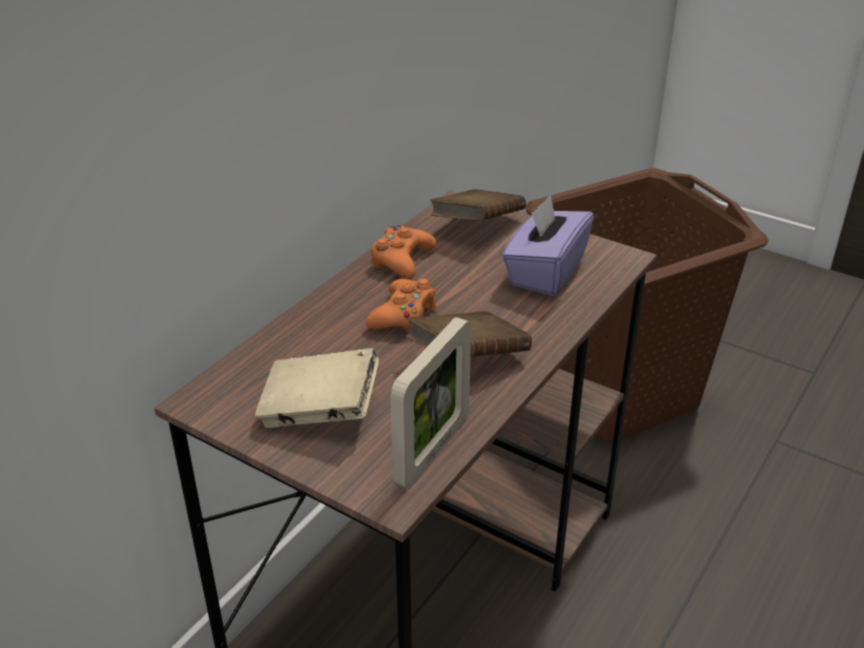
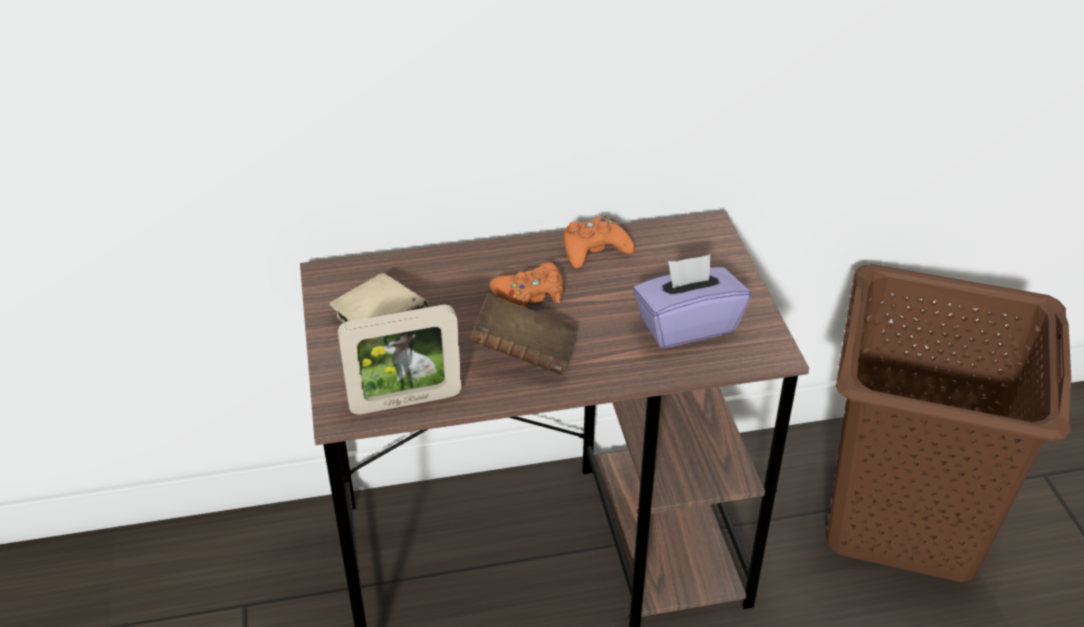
camera: 45 degrees right, 5 degrees up
brown book [430,189,526,220] -> none

